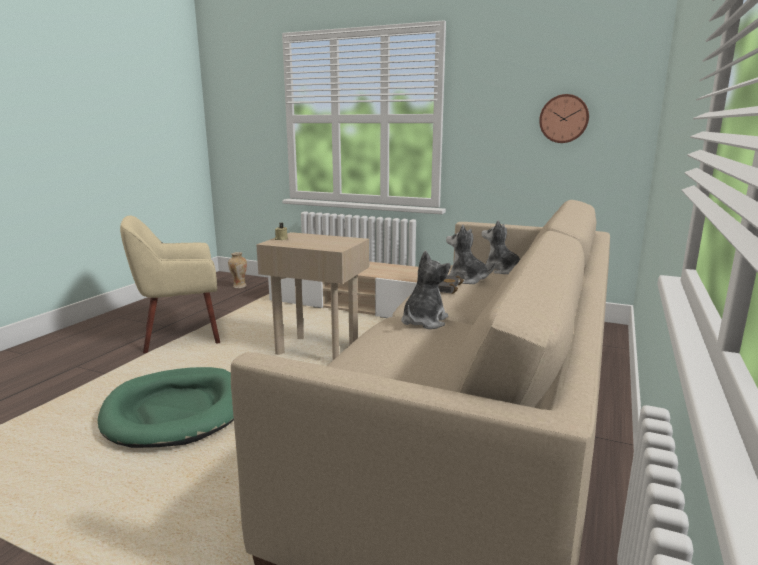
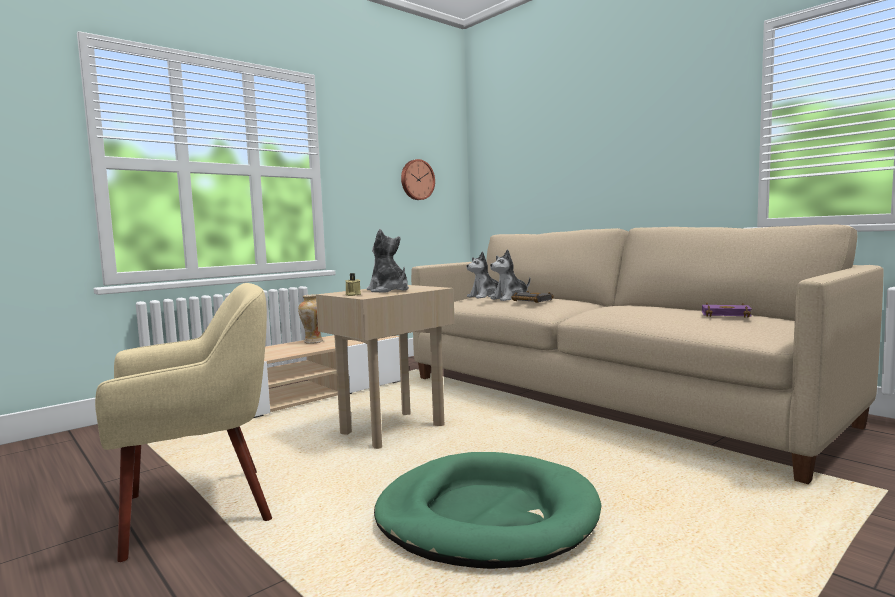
camera: 65 degrees left, 10 degrees down
beige armchair [120,215,220,353] -> beige armchair turned 120 degrees counterclockwise [95,283,272,562]
vase [228,252,247,288] -> vase moved to [298,295,323,344]
plush toy [401,251,451,329] -> plush toy moved to [367,229,409,293]
none -> purple book [702,303,752,317]

